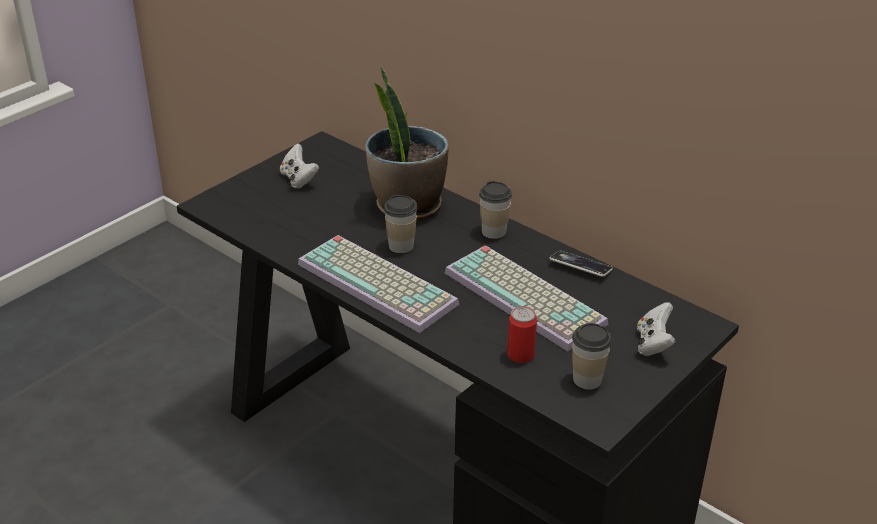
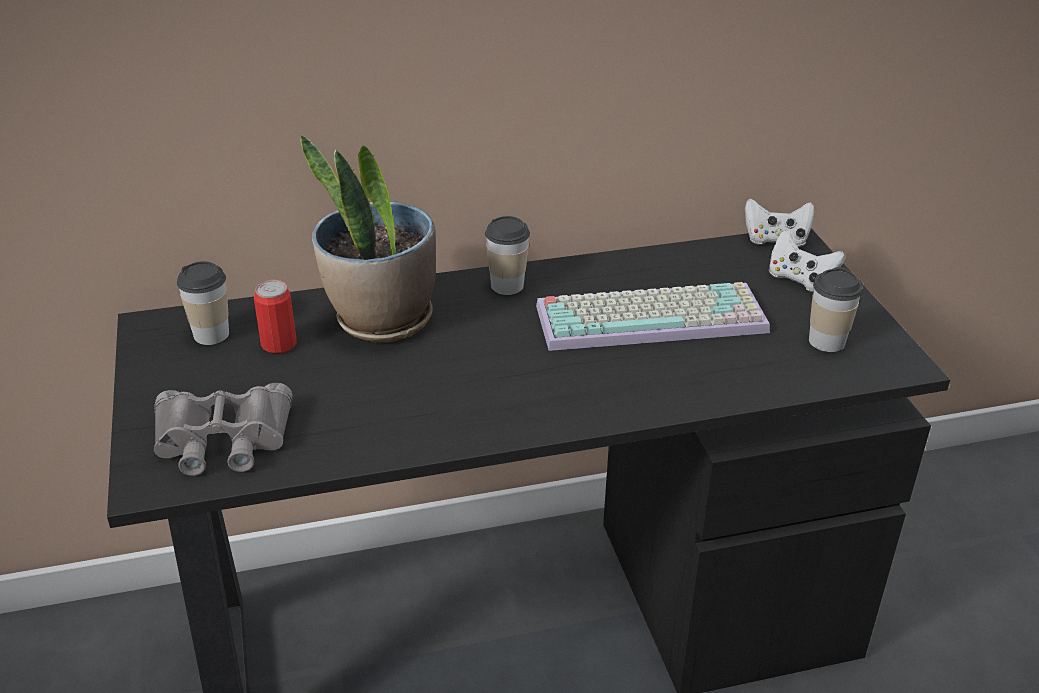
camera: 55 degrees left, 0 degrees up
white game controller [280,144,319,188] -> white game controller moved to [745,199,814,247]
keyboard [298,235,459,333] -> none
cup [384,195,417,253] -> cup moved to [177,261,229,345]
can [507,306,537,363] -> can moved to [254,280,297,354]
phone [550,251,613,277] -> none
none -> grey binoculars [154,383,292,476]

